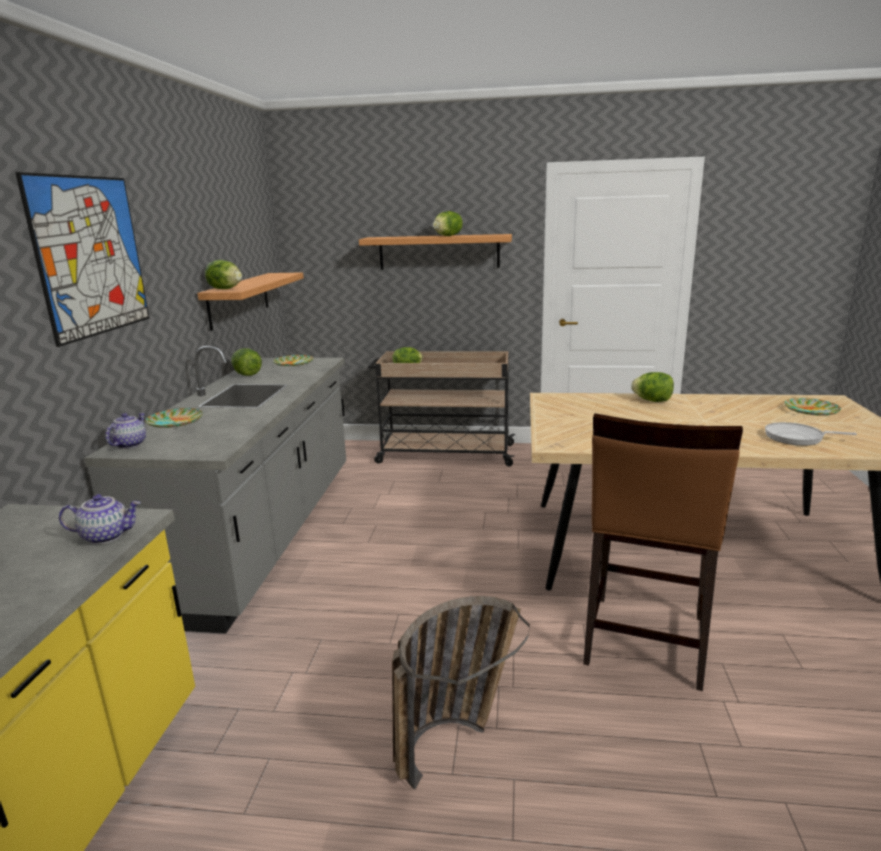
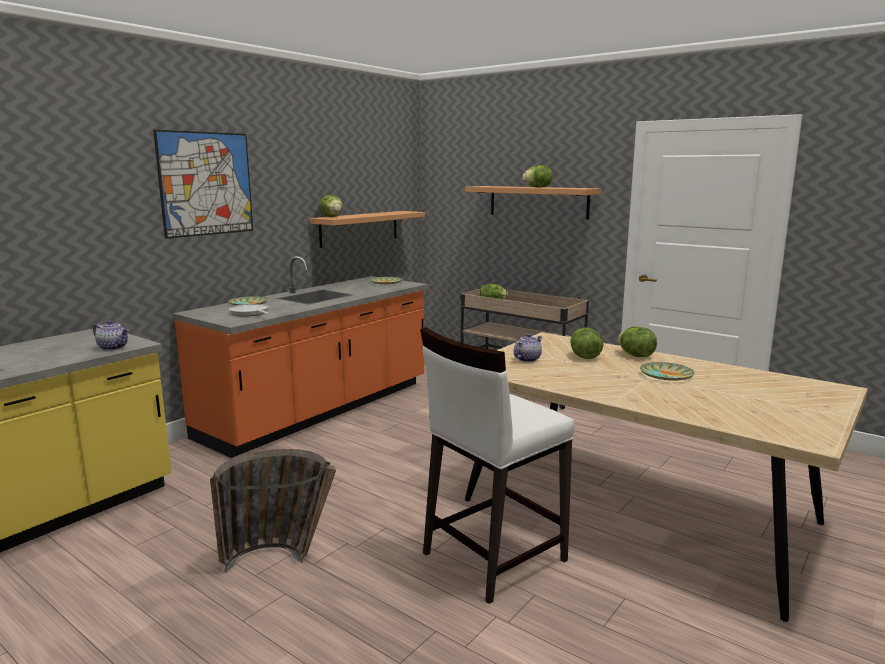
camera: 30 degrees right, 5 degrees down
grey counter [84,346,346,634] -> orange counter [172,256,428,458]
teapot [105,413,146,449] -> teapot moved to [513,334,542,362]
lettuce [231,348,262,376] -> lettuce moved to [570,327,604,359]
brown stool [583,413,743,691] -> white stool [420,327,575,604]
frying pan [765,422,857,446] -> frying pan moved to [229,304,269,316]
plate [784,398,841,416] -> plate moved to [640,362,695,381]

